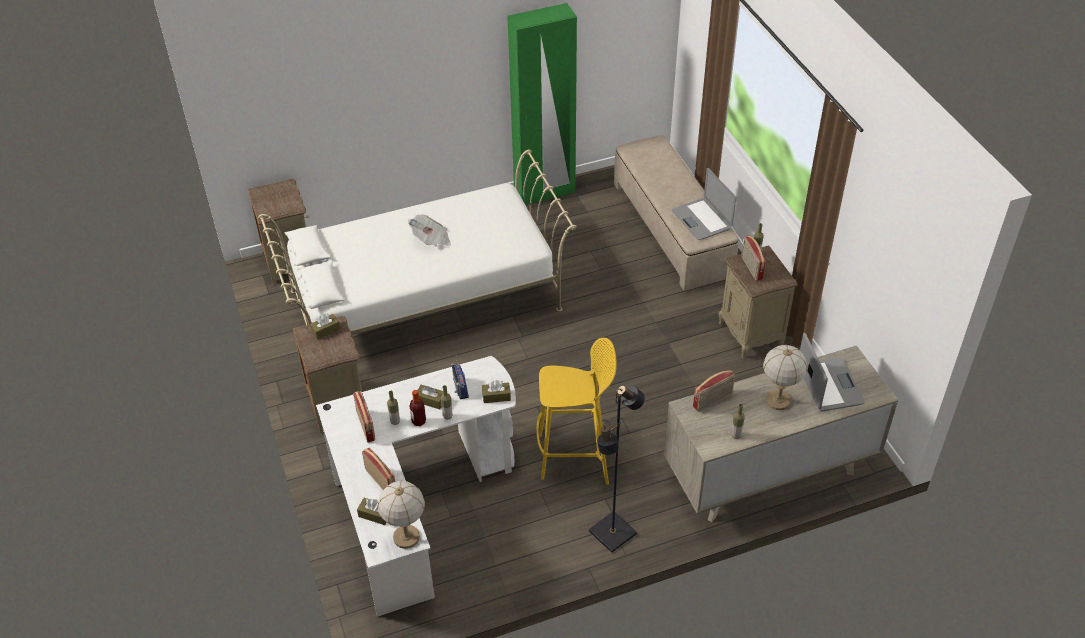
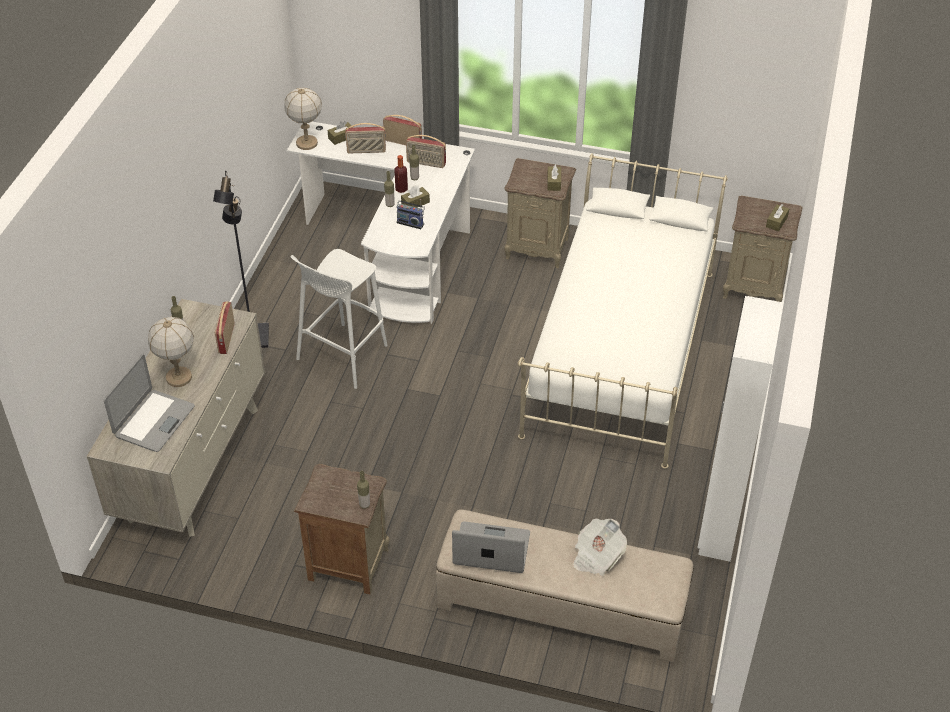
camera: 125 degrees right, 0 degrees up
newspaper [408,215,451,246] -> newspaper moved to [573,519,627,576]
brown tissue box [482,380,511,403] -> brown tissue box moved to [766,204,789,231]
green wardrobe [507,3,577,205] -> white wardrobe [697,296,784,562]
yellow stool [537,338,617,485] -> white stool [290,249,388,389]
radio [741,236,766,281] -> radio moved to [383,115,422,145]
laptop [800,333,865,412] -> laptop turned 90 degrees counterclockwise [104,354,195,452]

